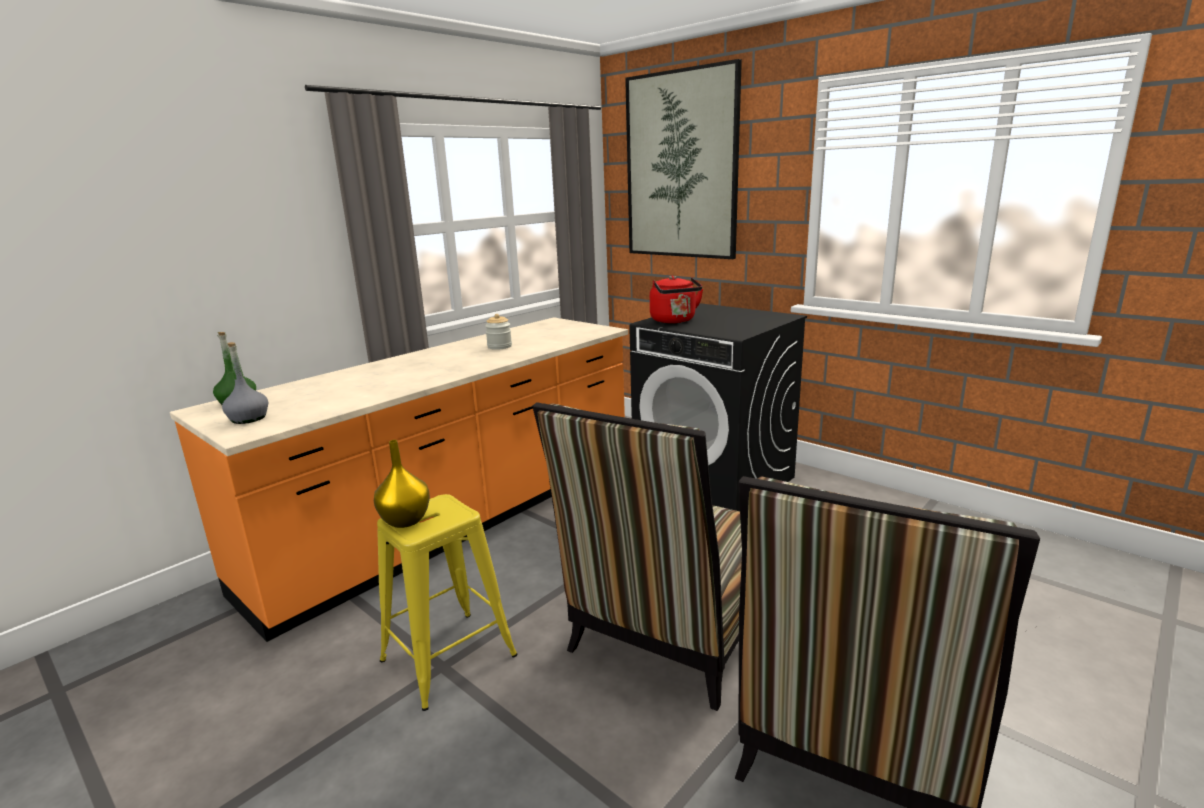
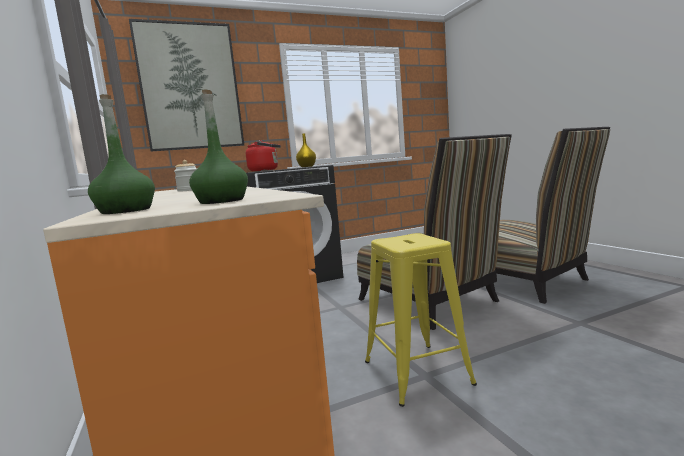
camera: 65 degrees left, 10 degrees down
grey bottle [222,342,268,424] -> green bottle [189,89,248,204]
yellow vase [374,440,430,528] -> yellow vase moved to [296,133,316,167]

